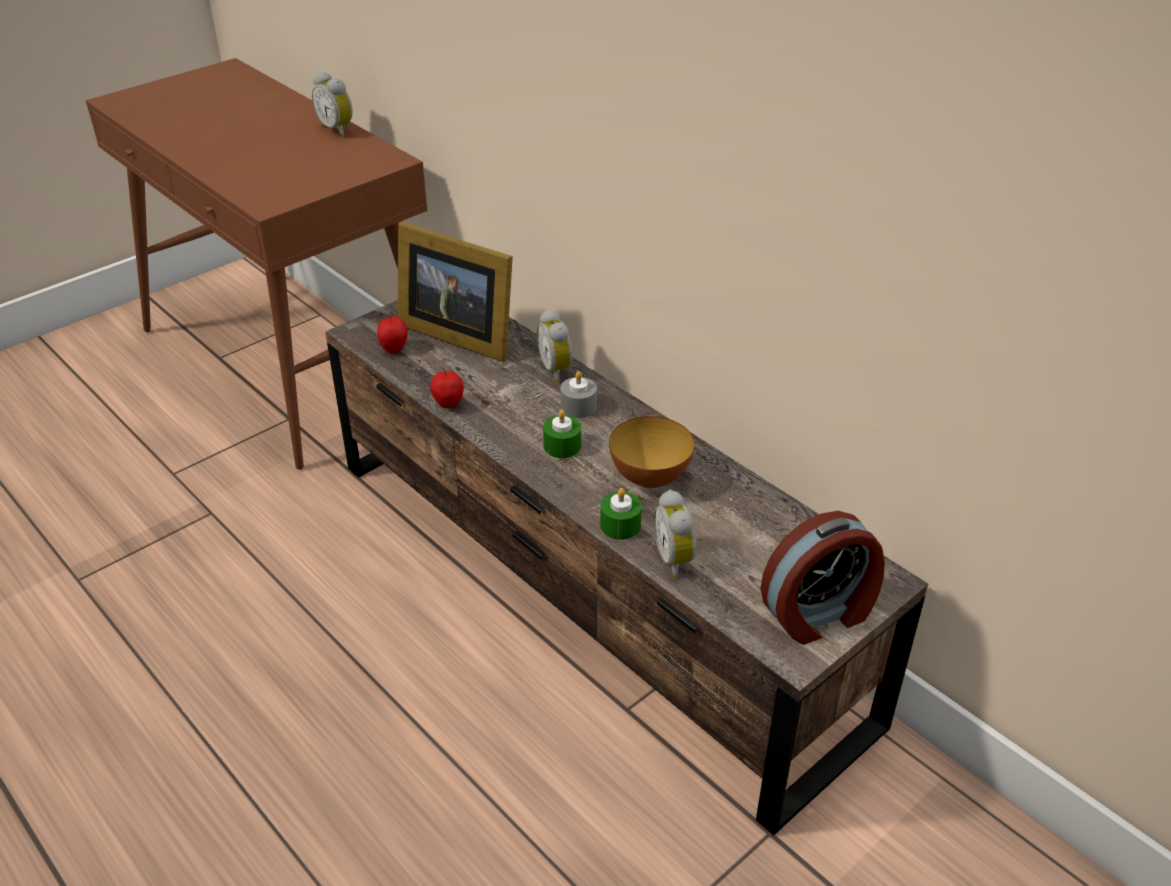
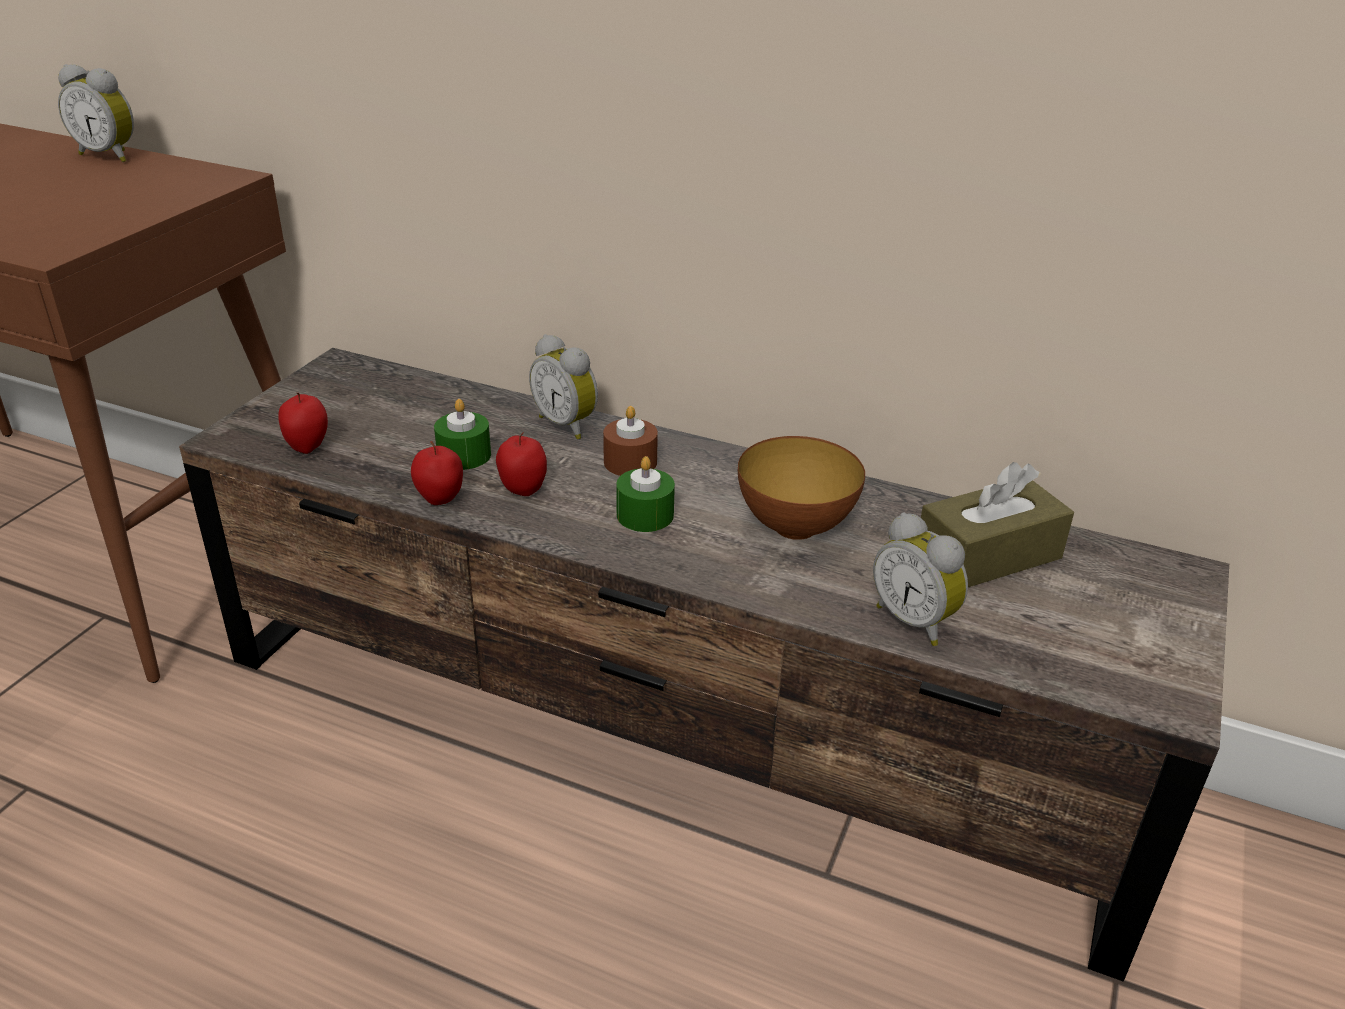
camera: 25 degrees left, 5 degrees down
picture frame [398,222,513,362] -> none
grey candle [560,371,597,418] -> brown candle [603,406,658,476]
green candle [600,488,642,540] -> green candle moved to [434,399,491,470]
alarm clock [760,511,885,644] -> none
none -> apple [496,432,547,496]
none -> brown tissue box [921,462,1074,587]

